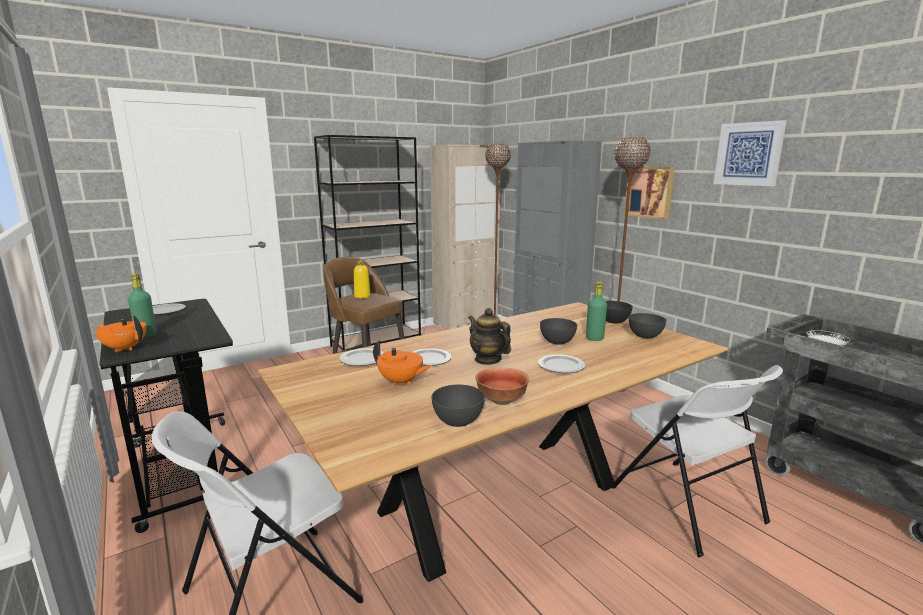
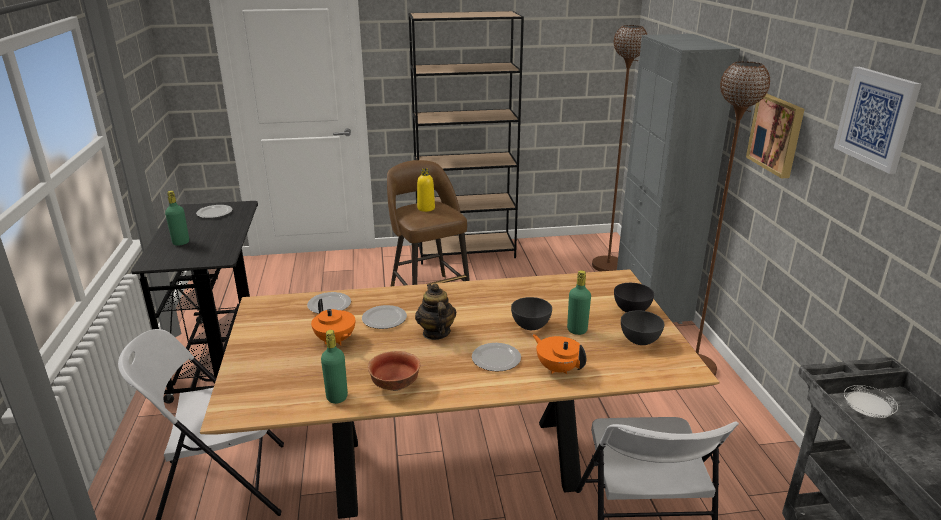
camera: 25 degrees right, 10 degrees up
orange teapot [95,315,146,352] -> orange teapot moved to [533,334,586,374]
beige cabinet [430,144,501,329] -> none
grey bowl [431,385,485,427] -> green bottle [321,330,348,404]

